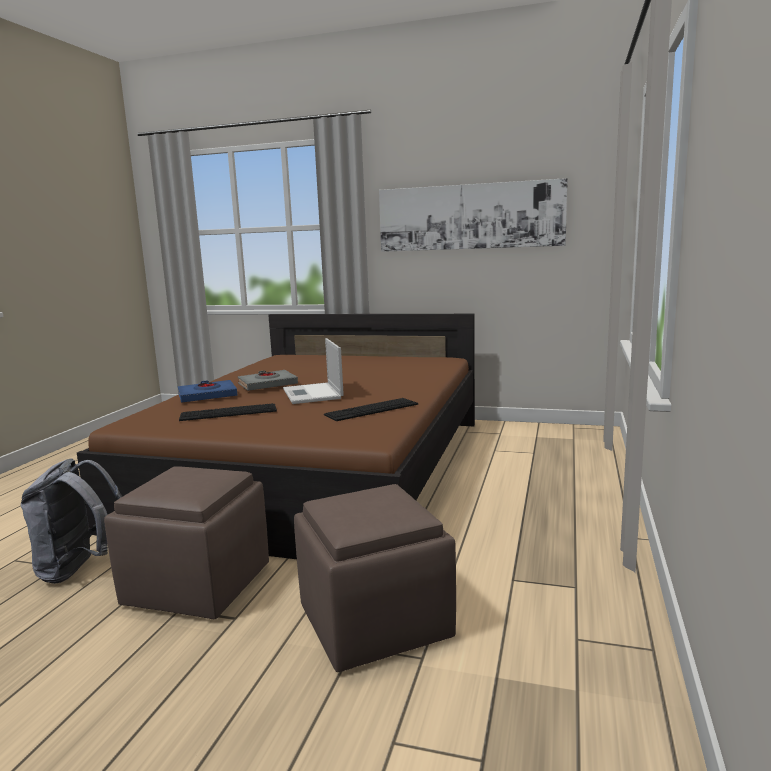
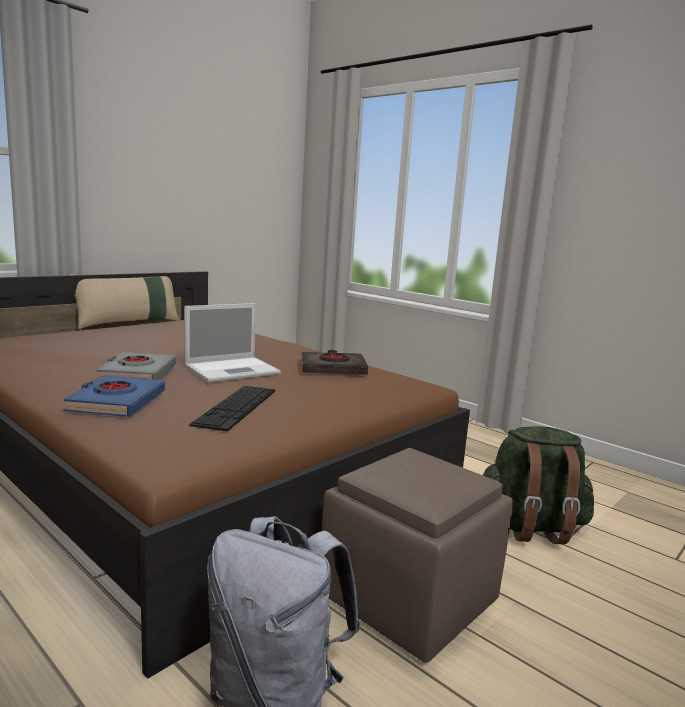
camera: 65 degrees left, 0 degrees up
laptop [283,338,344,404] -> laptop turned 45 degrees counterclockwise [184,303,281,383]
brown ottoman [294,484,456,672] -> green backpack [483,426,594,544]
keyboard [324,398,418,421] -> black book [301,350,368,375]
picture [379,178,568,252] -> none
none -> beige pillow [68,271,179,329]

